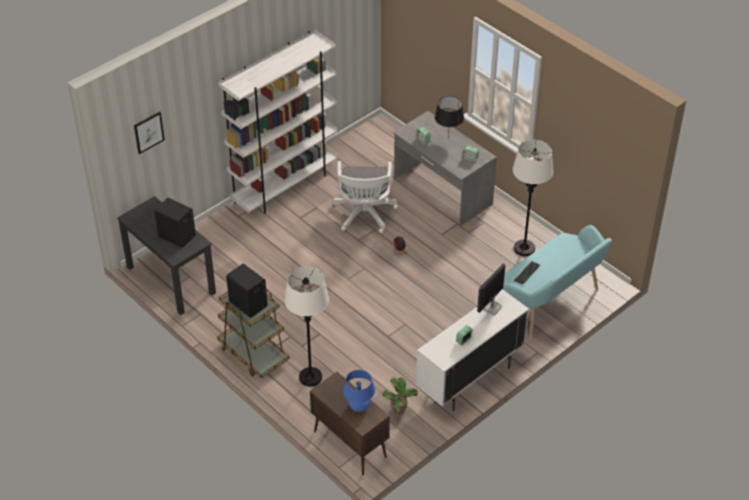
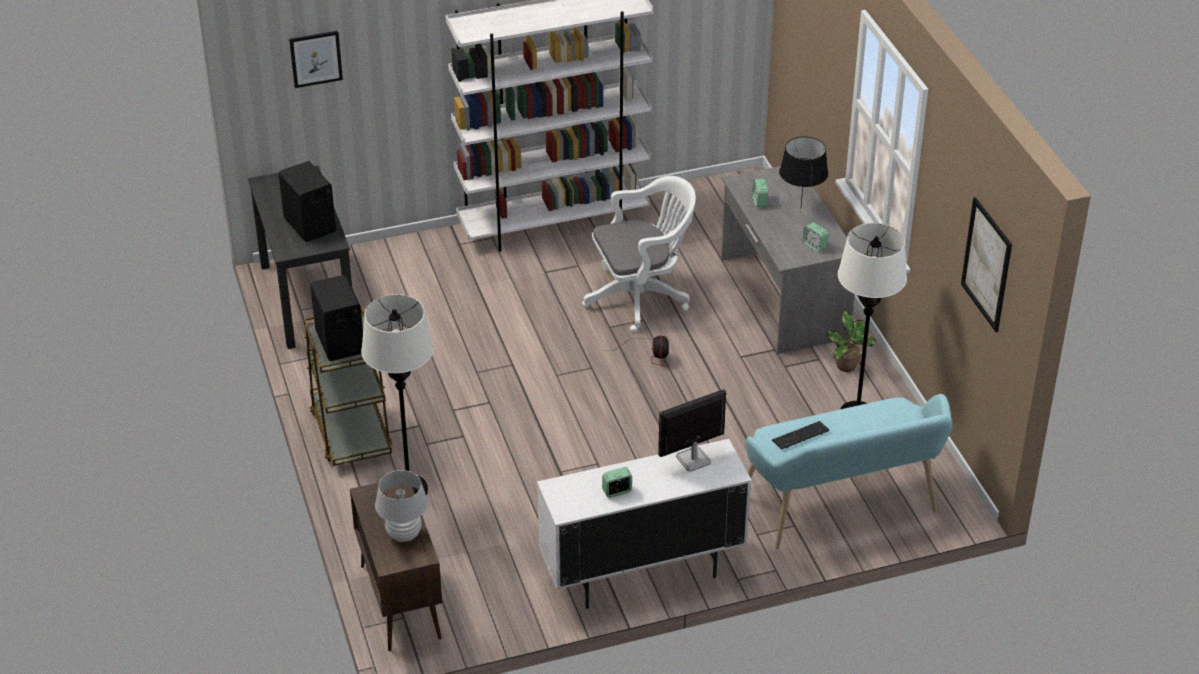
camera: 25 degrees right, 5 degrees down
white office chair [333,161,398,233] -> white office chair turned 135 degrees counterclockwise [582,176,696,333]
blue table lamp [343,370,375,412] -> white table lamp [375,470,428,542]
potted plant [382,378,418,414] -> potted plant moved to [827,311,876,372]
none -> picture [961,197,1012,332]

